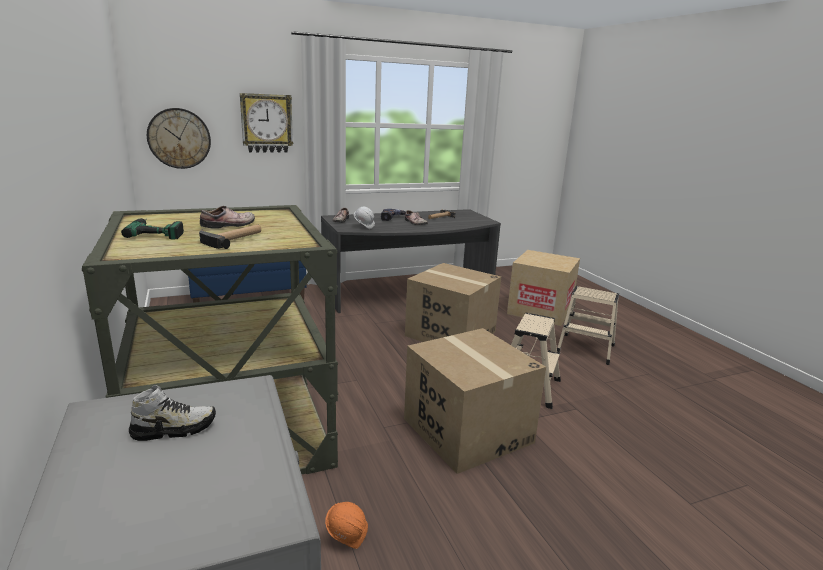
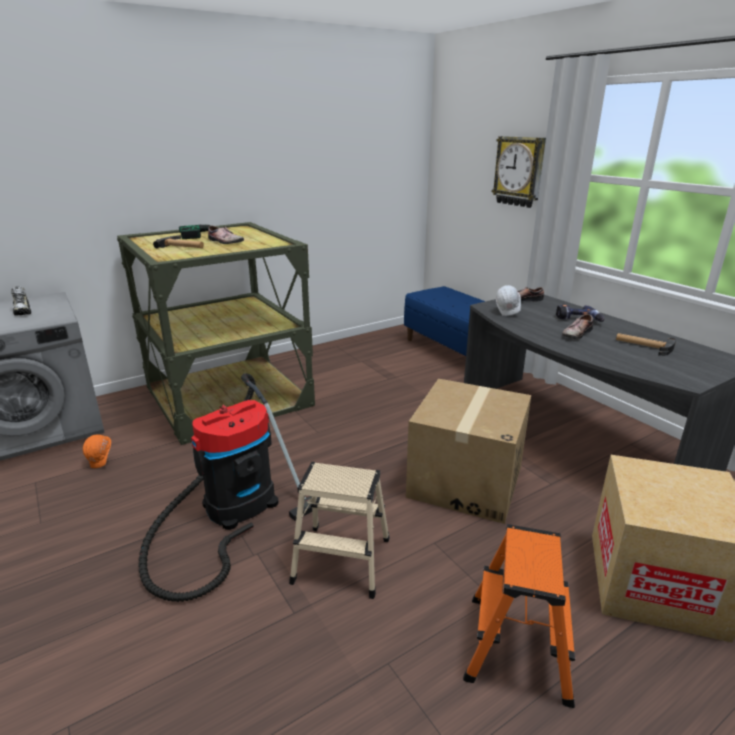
camera: 80 degrees right, 5 degrees up
wall clock [147,108,211,169] -> none
cardboard box [404,328,546,474] -> vacuum cleaner [138,373,312,602]
beige step ladder [557,286,619,365] -> orange step ladder [463,524,575,708]

